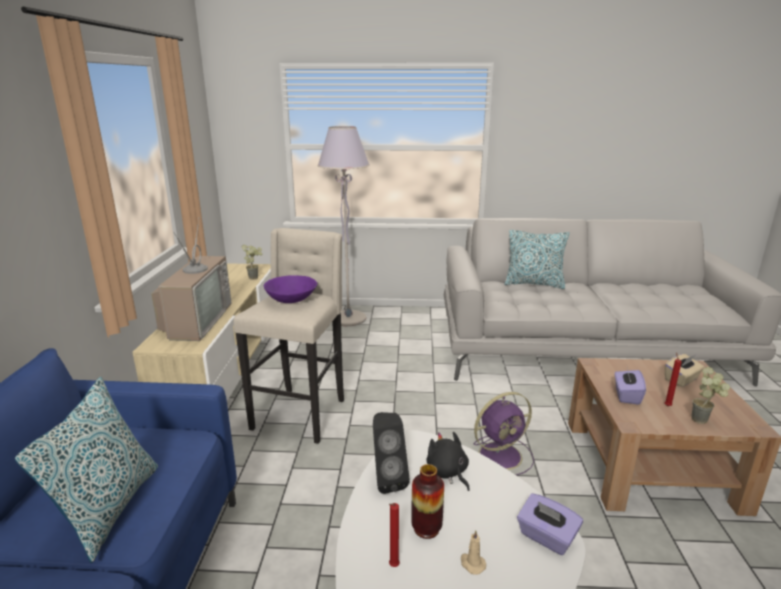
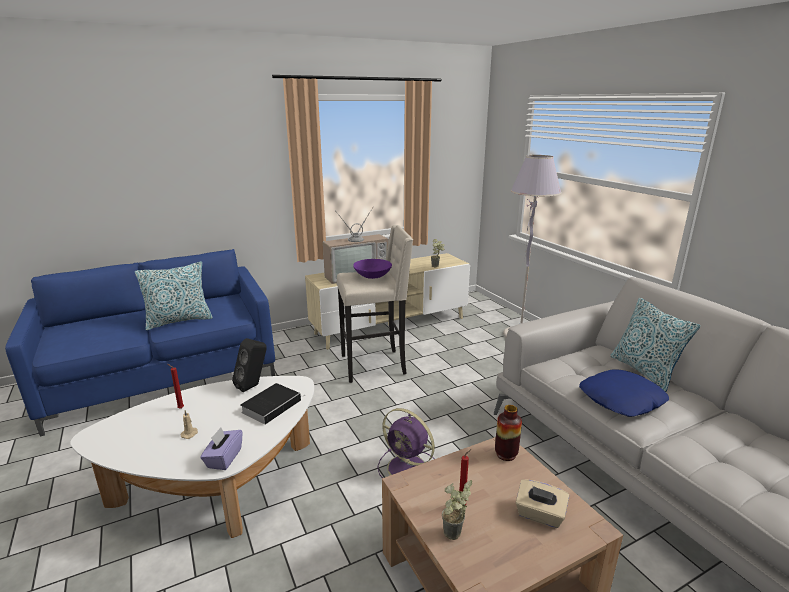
camera: 60 degrees right, 0 degrees up
vase [411,464,444,539] -> vase moved to [495,405,522,461]
black plush toy [426,432,469,491] -> book [240,383,306,424]
purple tissue box [615,367,646,405] -> none
none -> blue pillow [579,369,669,417]

